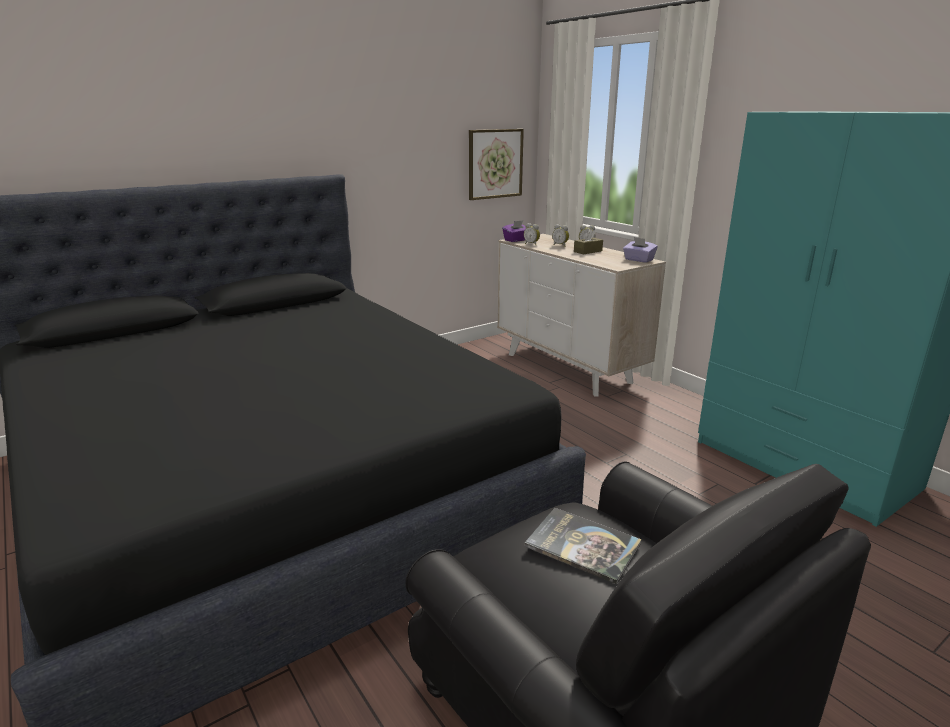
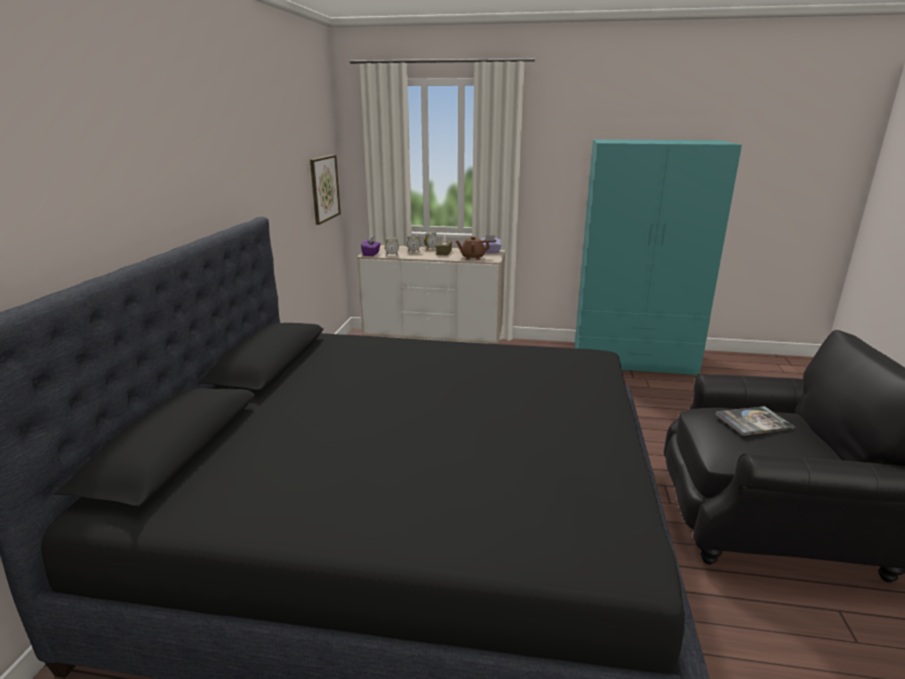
camera: 45 degrees left, 0 degrees up
none -> brown teapot [456,236,490,260]

